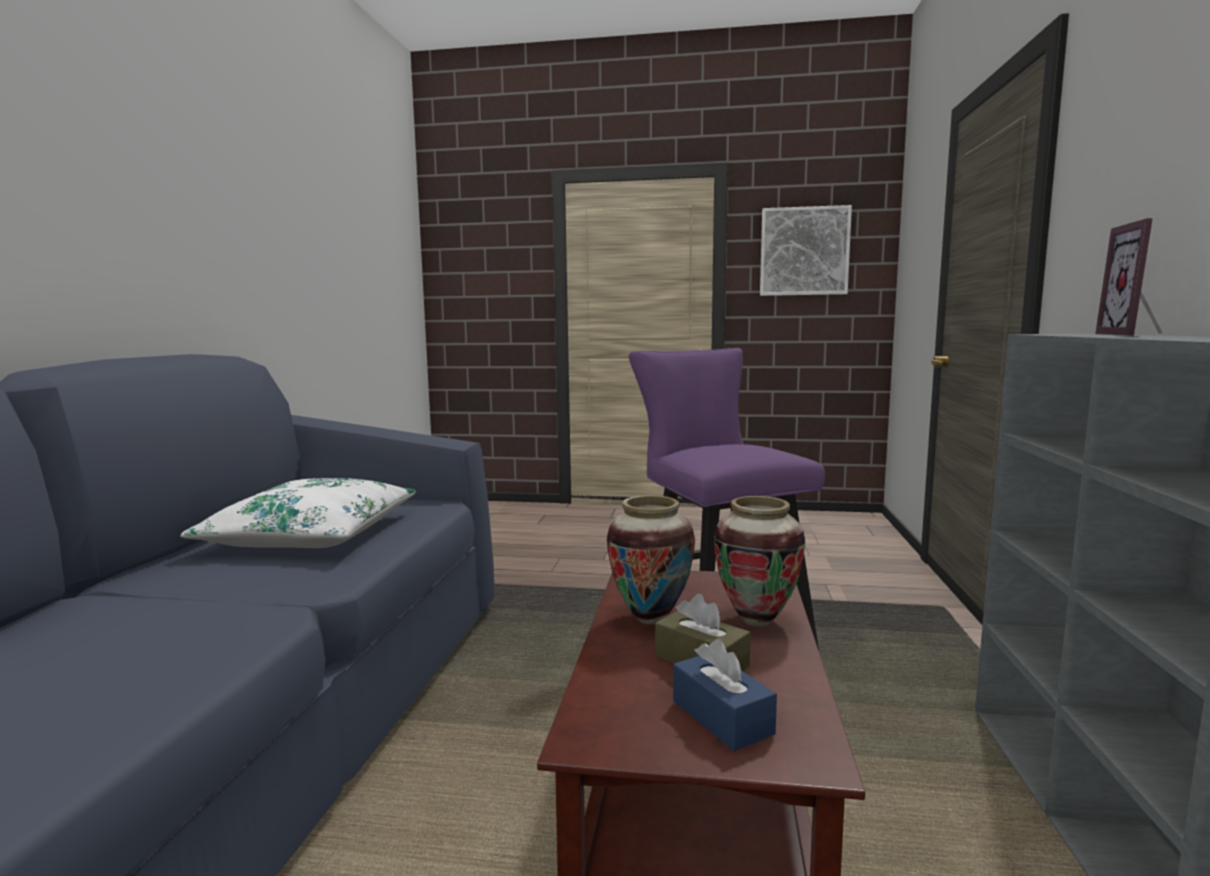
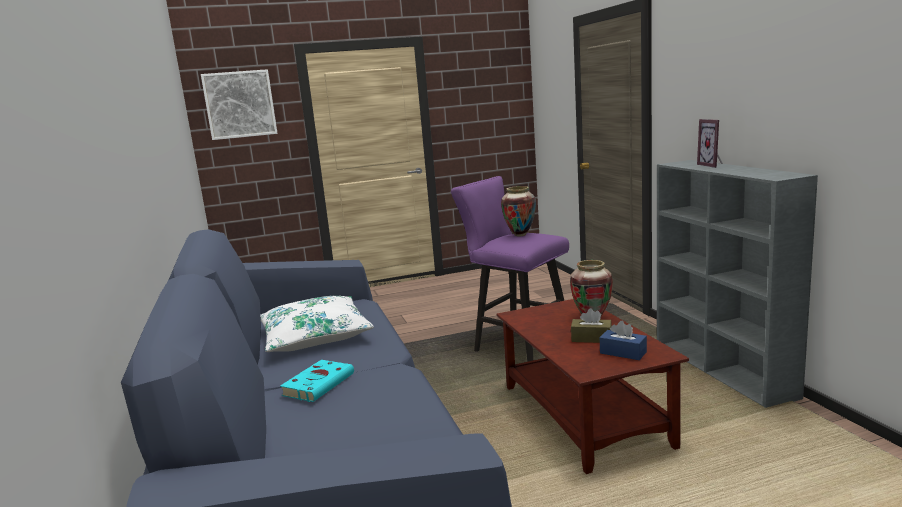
camera: 25 degrees left, 5 degrees up
vase [607,495,695,624] -> vase moved to [501,186,536,236]
picture [760,205,852,296] -> picture moved to [201,69,278,140]
none -> turquoise book [280,360,354,402]

